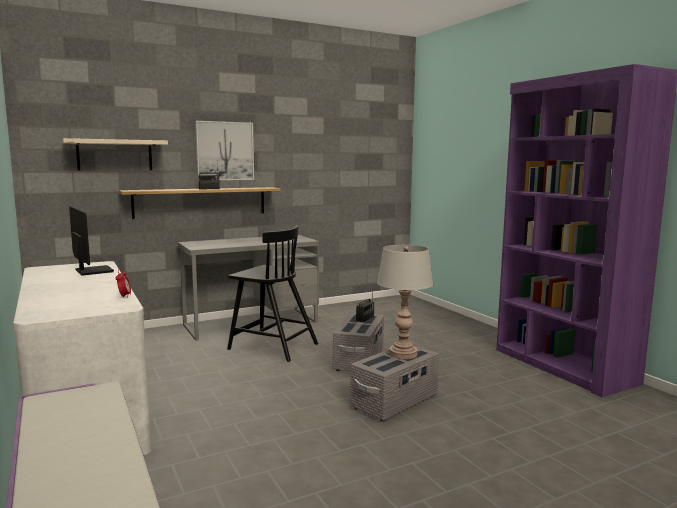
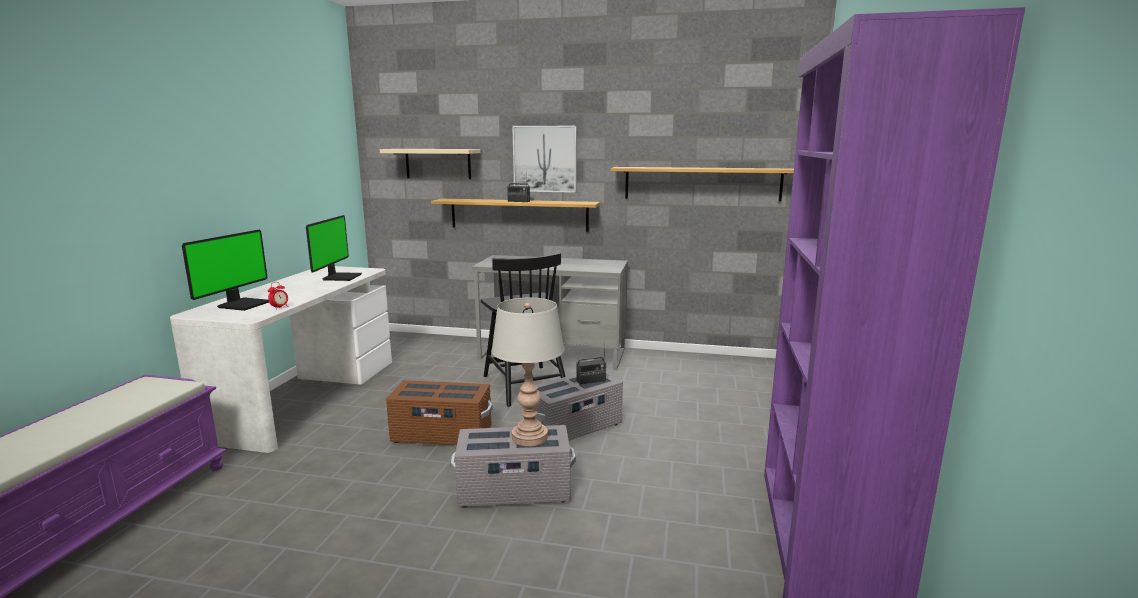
camera: 40 degrees right, 5 degrees up
none -> monitor [182,230,269,311]
none -> brown storage box [386,380,492,445]
none -> shelf [611,167,794,201]

